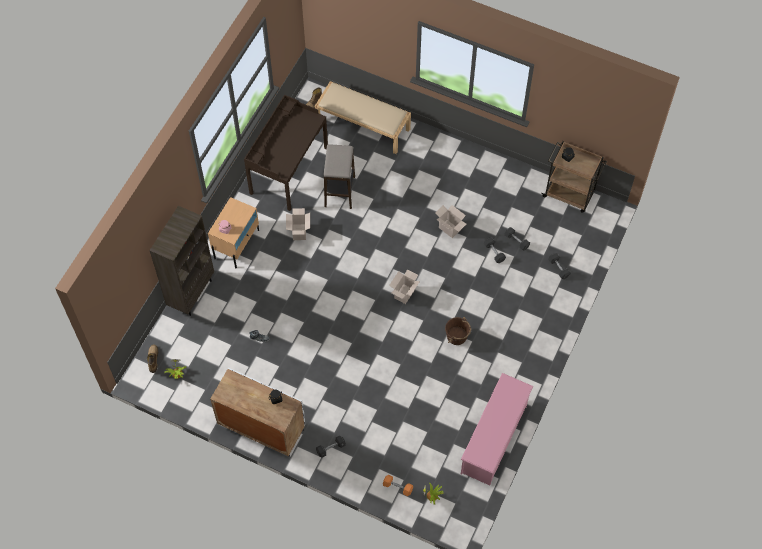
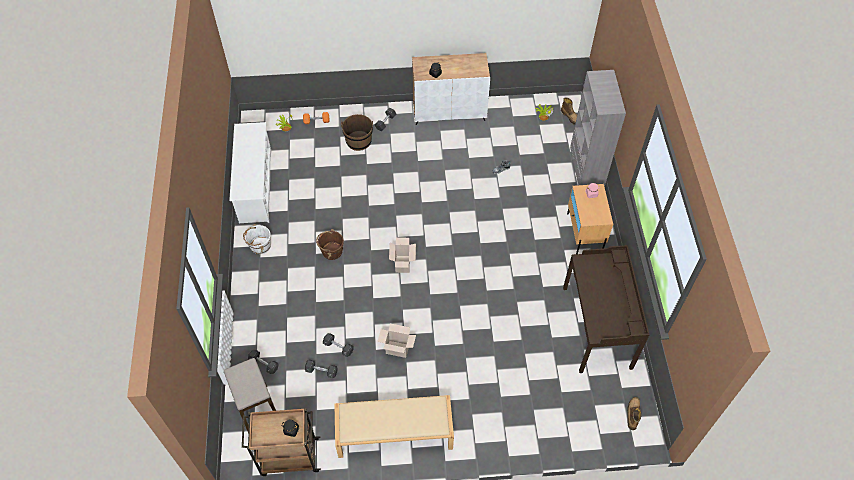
camera: 150 degrees right, 5 degrees down
brown bookcase [149,206,214,316] -> grey bookcase [570,70,626,187]
cardboard box [286,208,310,240] -> none
beige bench [315,81,411,154] -> beige bench moved to [334,395,454,458]
stool [324,145,355,209] -> stool moved to [224,358,276,434]
pink shoe rack [461,373,533,485] -> white shoe rack [229,122,271,223]
none -> white bucket [243,224,271,254]
none -> brown bucket [341,114,373,151]

